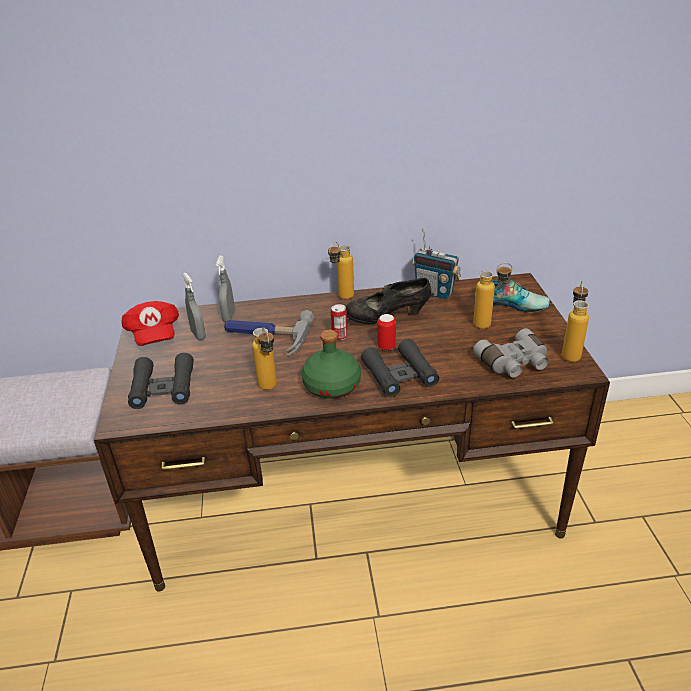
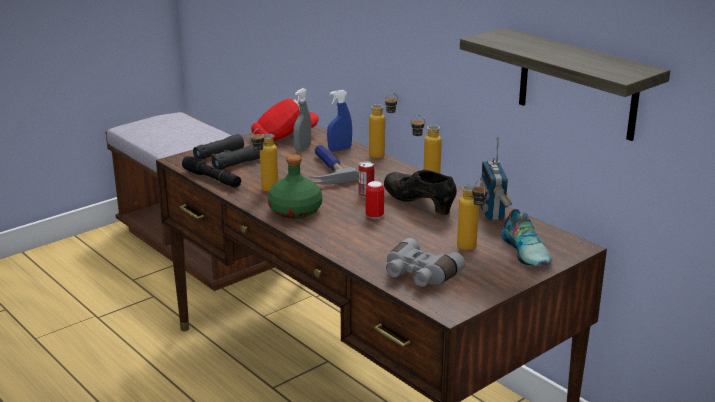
camera: 55 degrees right, 10 degrees down
red cap [121,301,179,346] -> red cap turned 150 degrees counterclockwise [251,99,319,141]
grey spray bottle [216,256,235,322] -> blue spray bottle [327,90,352,152]
black binoculars [361,339,439,397] -> none
bottle [562,281,589,362] -> bottle moved to [369,93,398,158]
none -> black flashlight [182,156,241,187]
none -> shelf [460,28,670,141]

